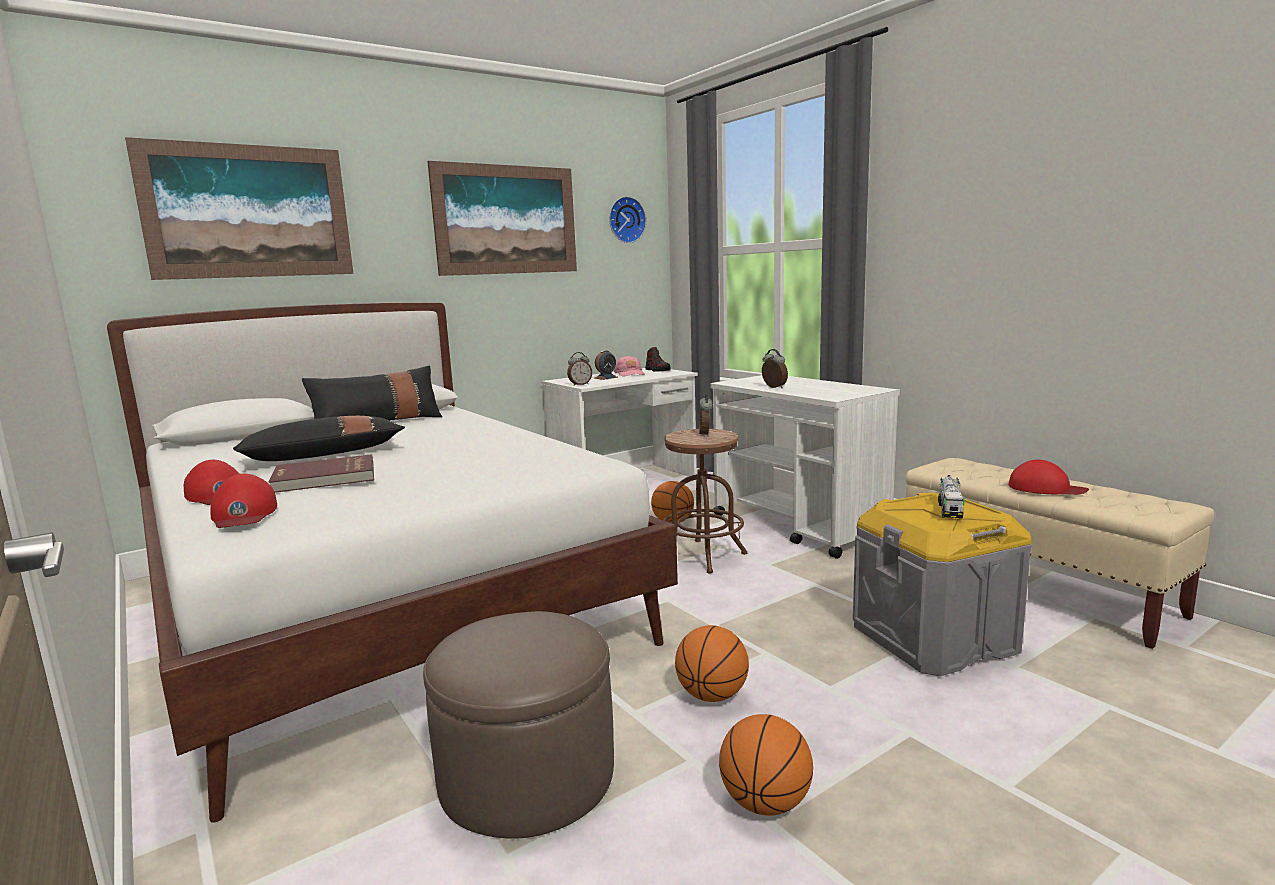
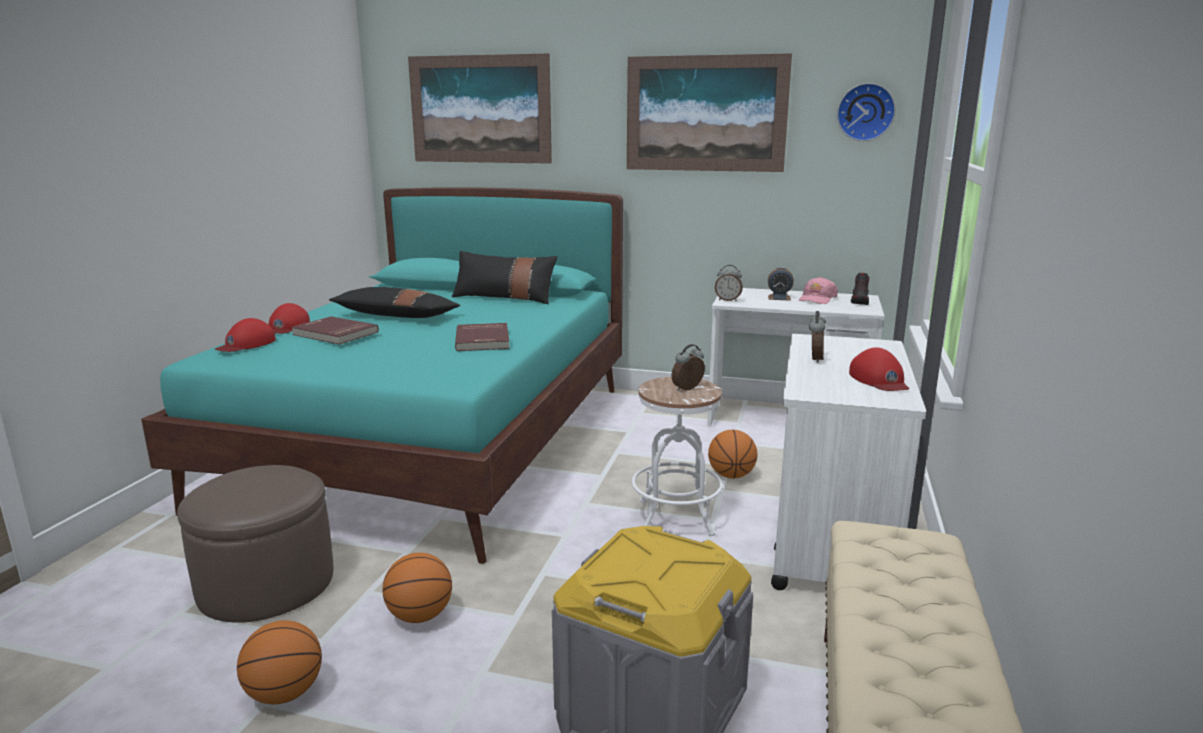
camera: 50 degrees right, 5 degrees up
white bed [107,302,678,822] -> turquoise bed [141,187,623,564]
brown stool [663,429,747,573] -> white stool [632,377,723,536]
toy truck [938,475,965,519] -> none
red cap [1009,460,1089,495] -> red cap moved to [849,348,909,391]
none -> red book [455,323,510,351]

